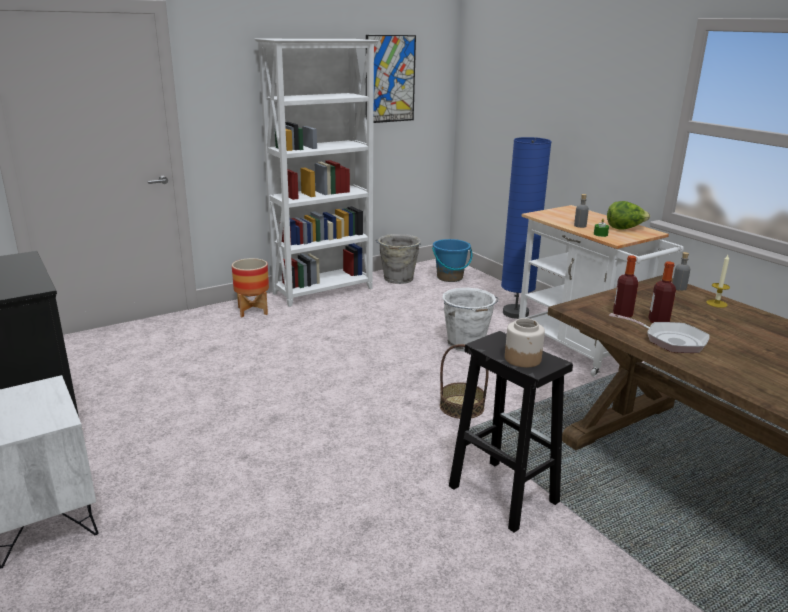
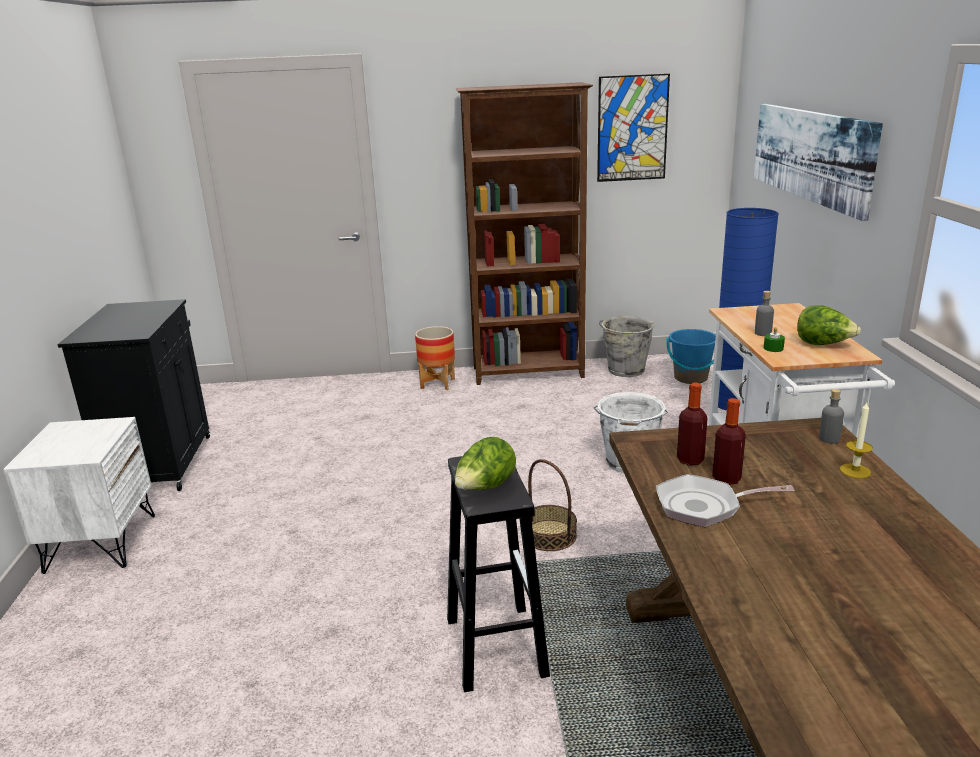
camera: 30 degrees right, 0 degrees up
white bookcase [254,39,379,307] -> brown bookcase [456,82,593,385]
jar [505,318,545,367] -> lettuce [455,437,516,490]
frying pan [609,313,710,353] -> frying pan turned 120 degrees clockwise [656,474,794,527]
none -> picture [754,104,883,221]

